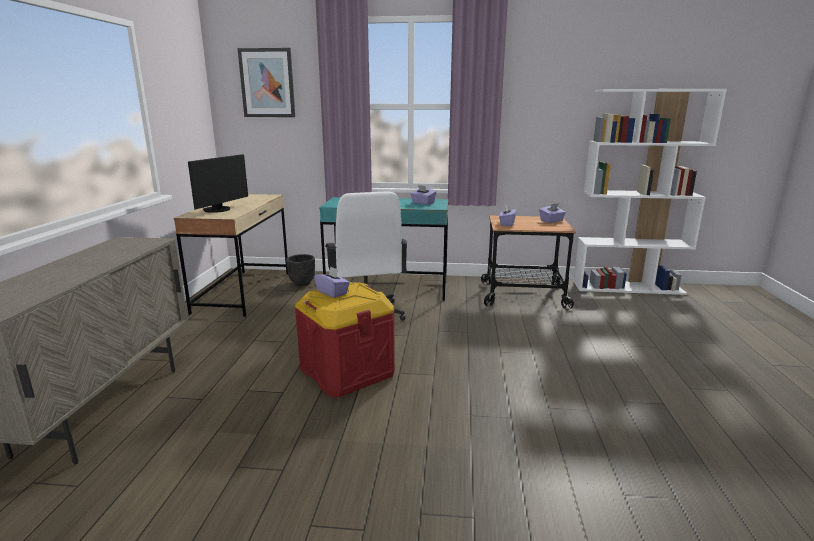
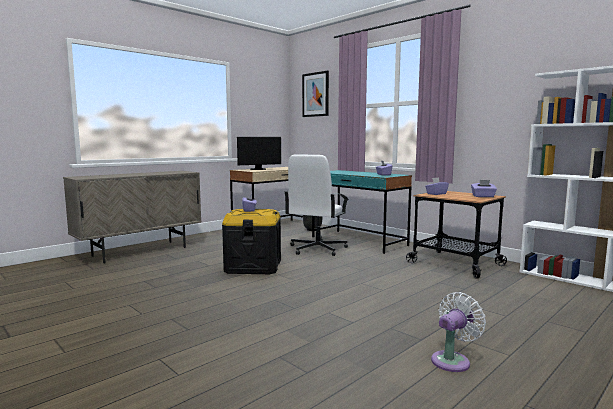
camera: 40 degrees right, 10 degrees down
red storage box [295,282,395,397] -> black storage box [222,209,281,274]
none -> white fan [431,292,486,372]

